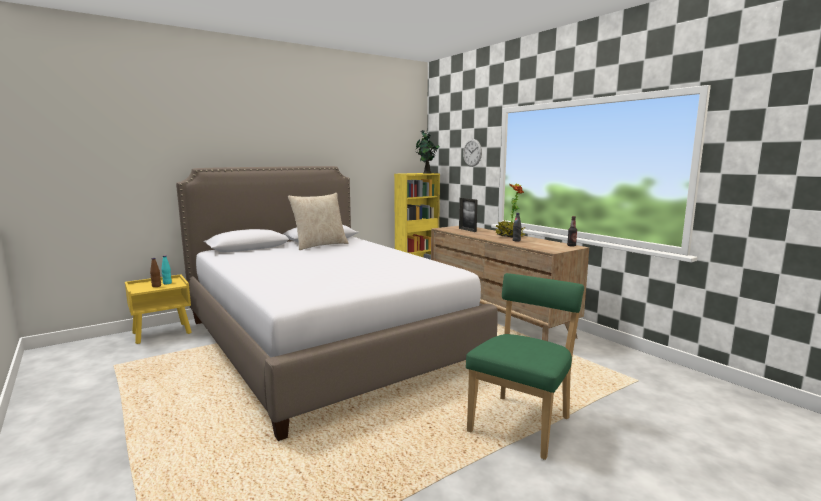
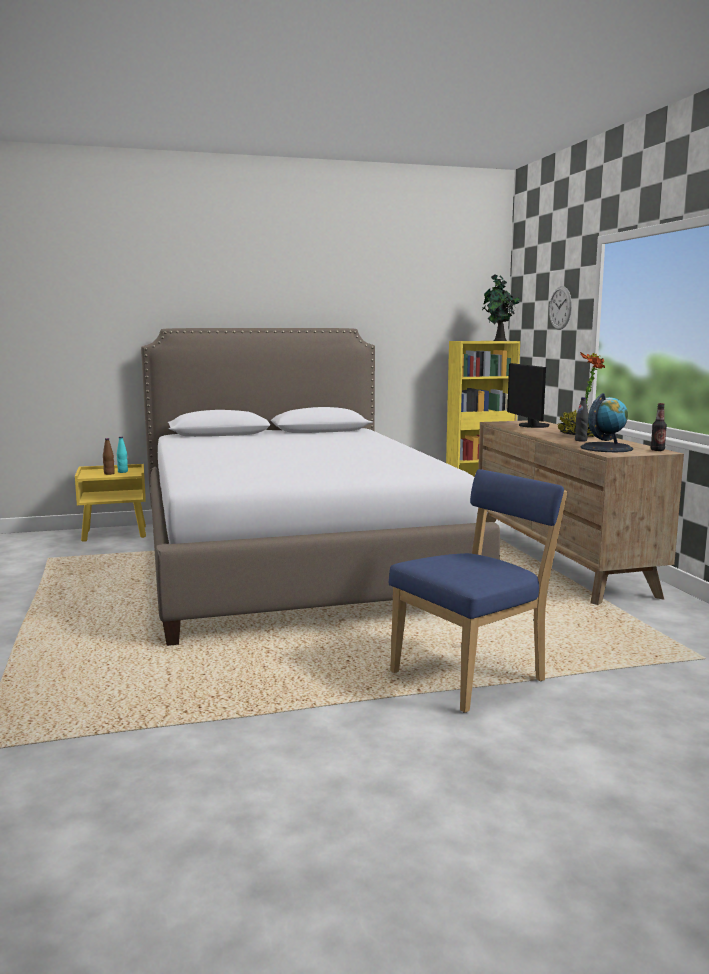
camera: 20 degrees right, 0 degrees up
beige pillow [288,193,349,250] -> none
picture frame [459,198,478,232] -> monitor [507,363,550,428]
green chair [466,273,584,460] -> blue chair [389,469,567,713]
none -> globe [580,393,633,452]

